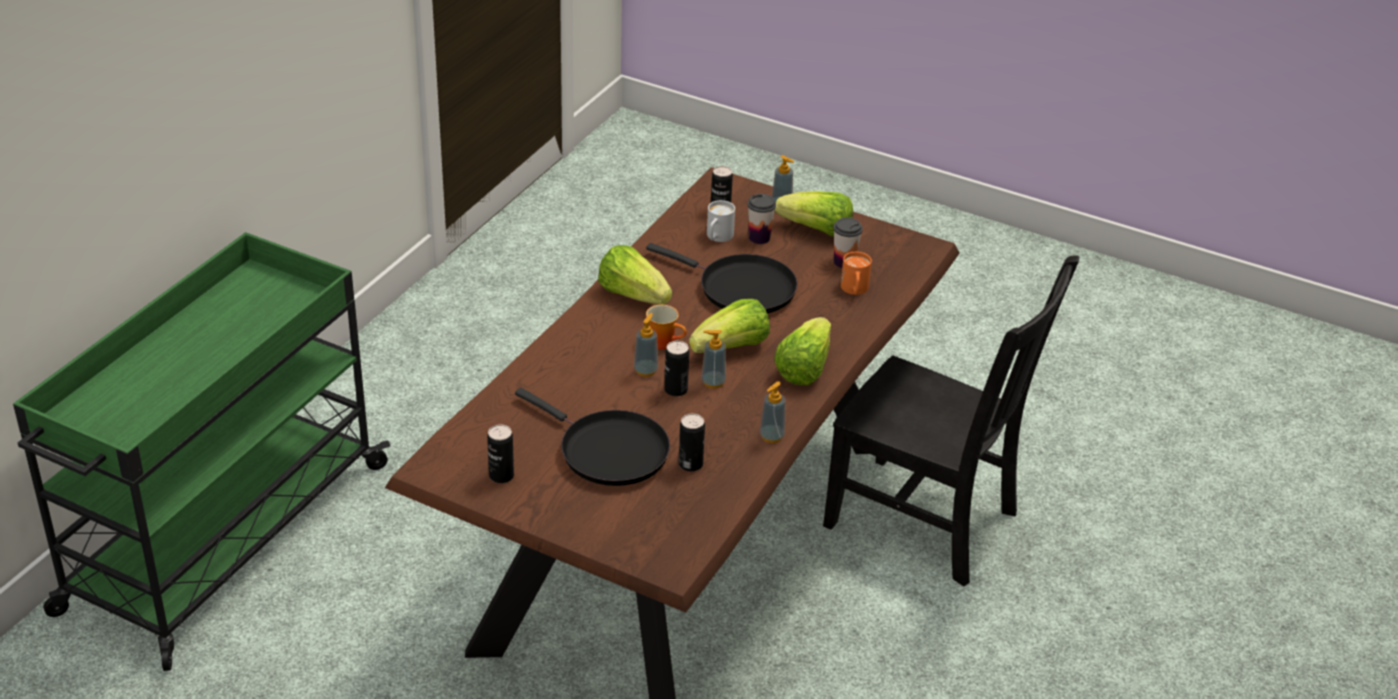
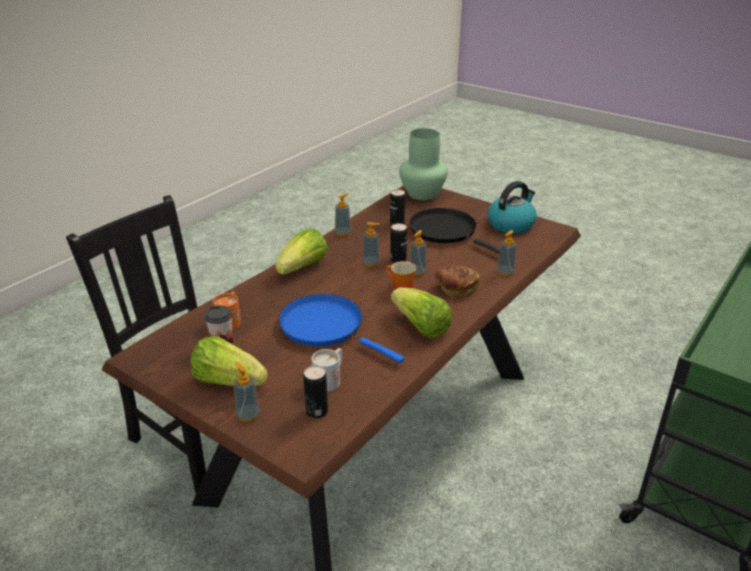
camera: 170 degrees left, 5 degrees down
can [487,425,514,483] -> kettle [487,181,537,234]
black frying pan [646,243,798,313] -> blue frying pan [279,294,405,363]
lettuce [689,299,770,353] -> none
cup [747,194,776,244] -> none
none -> green vase [399,128,448,200]
none -> bread [435,265,480,298]
none -> soap dispenser [497,230,517,276]

